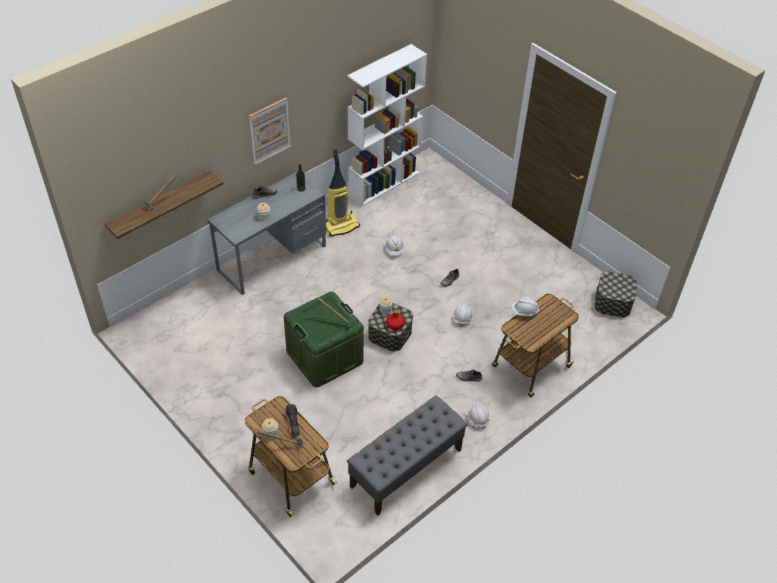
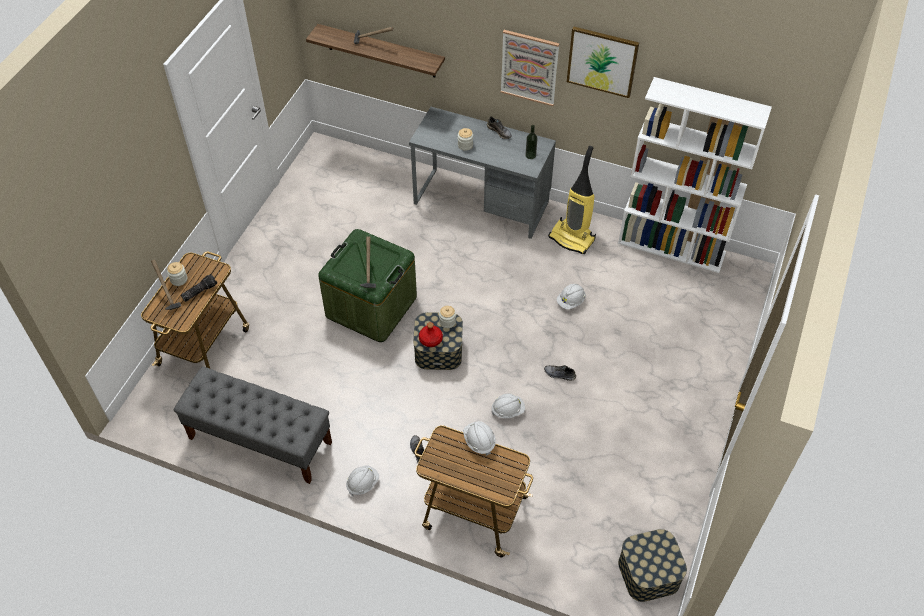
camera: 65 degrees right, 5 degrees up
none -> picture [567,26,639,98]

